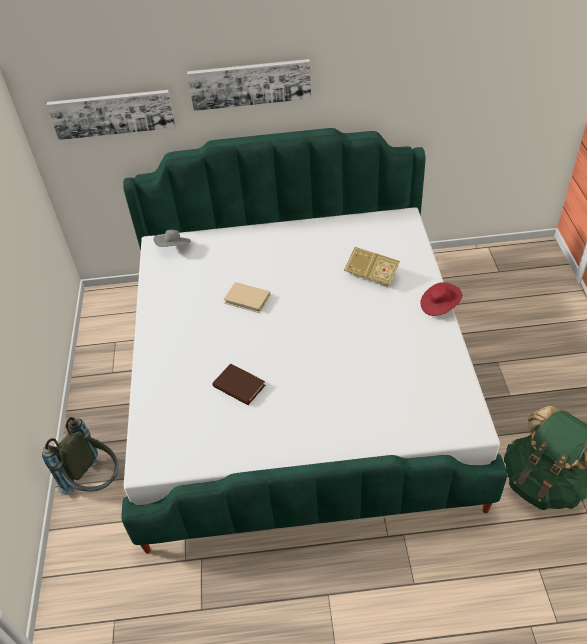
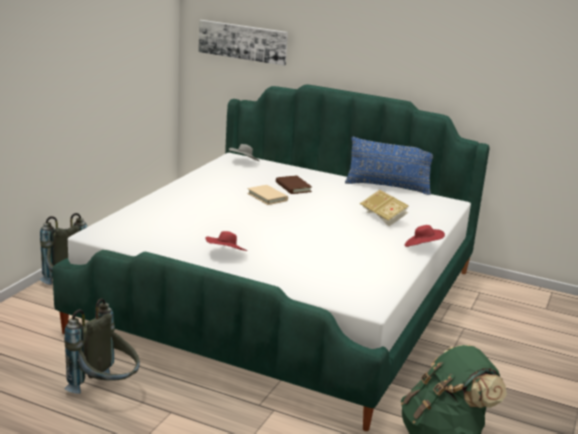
camera: 25 degrees right, 25 degrees down
picture [187,59,311,111] -> none
brown book [213,363,265,405] -> brown book moved to [276,175,312,194]
none -> grey backpack [64,298,140,394]
none -> red hat [205,231,247,251]
none -> blue pillow [345,137,433,195]

